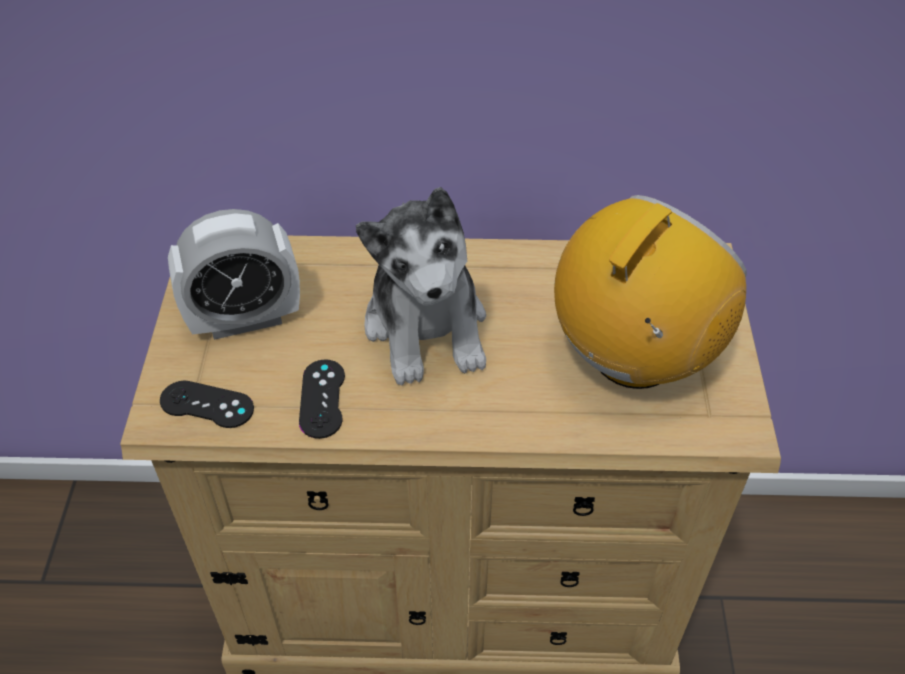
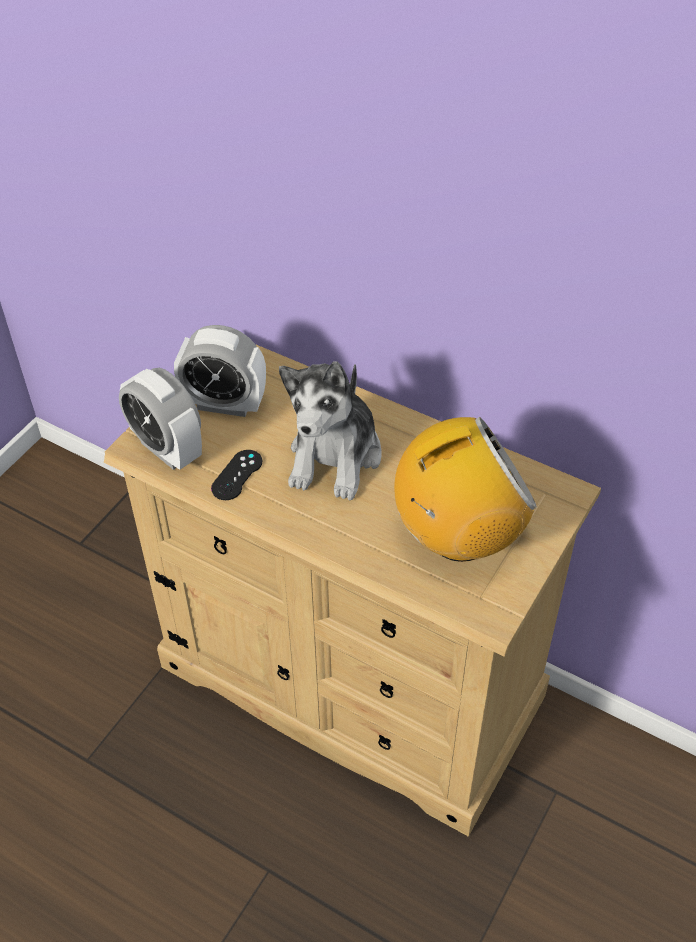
camera: 30 degrees right, 0 degrees up
black game controller [160,381,254,428] -> alarm clock [119,368,202,470]

